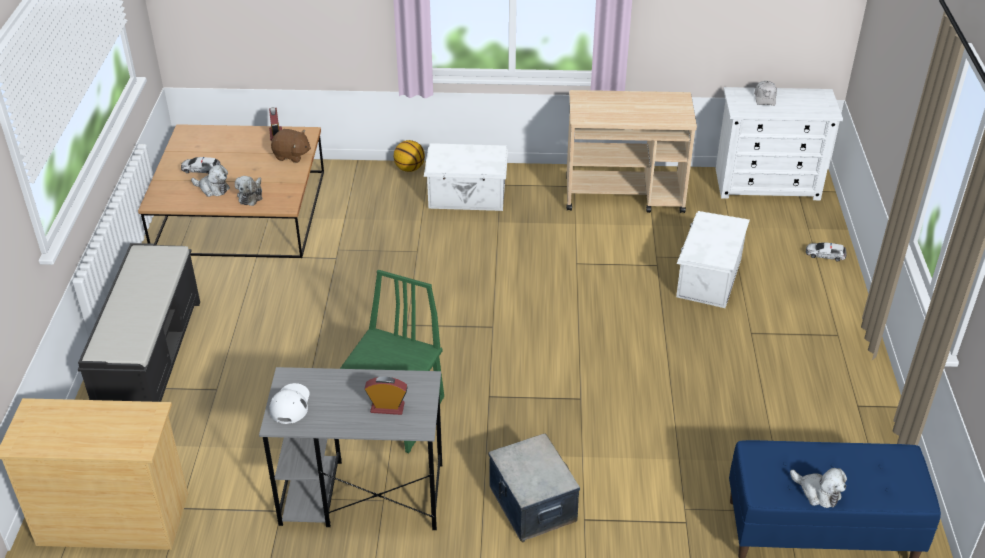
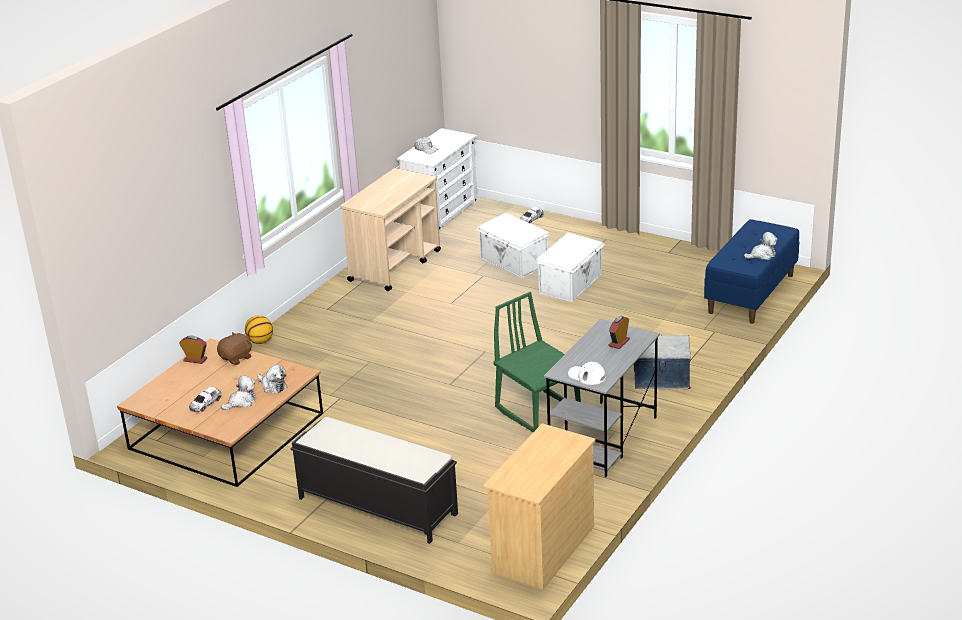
camera: 60 degrees left, 10 degrees down
white storage box [424,143,508,211] -> white storage box moved to [536,233,605,302]

